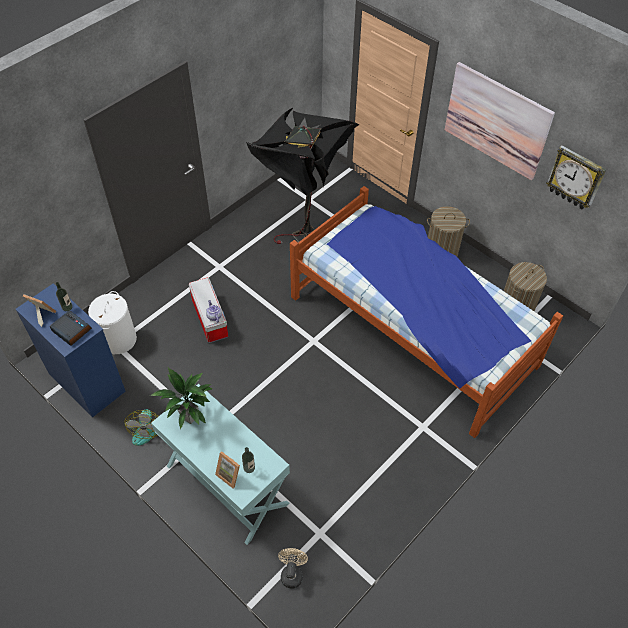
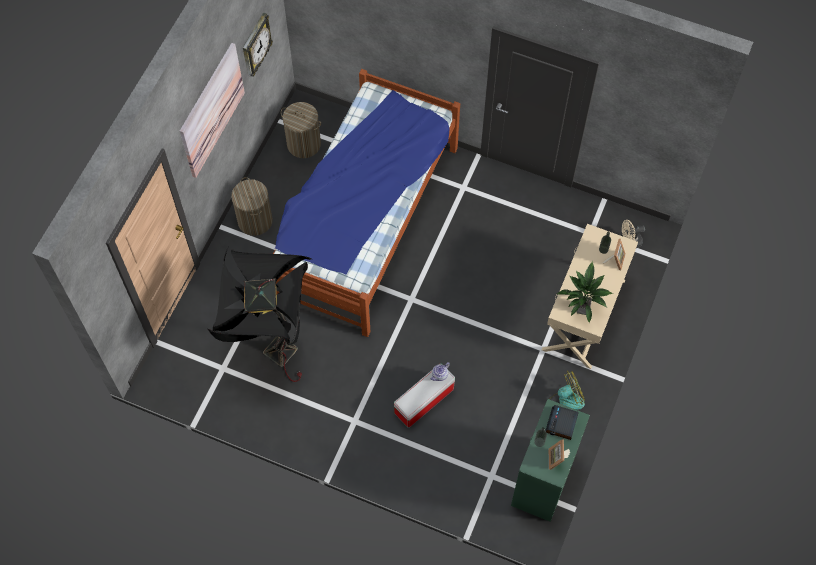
camera: 110 degrees left, 10 degrees up
blue dresser [16,283,126,417] -> green dresser [511,399,590,522]
white laundry basket [88,291,137,354] -> none
turquoise console table [151,384,290,545] -> beige console table [542,224,638,369]

